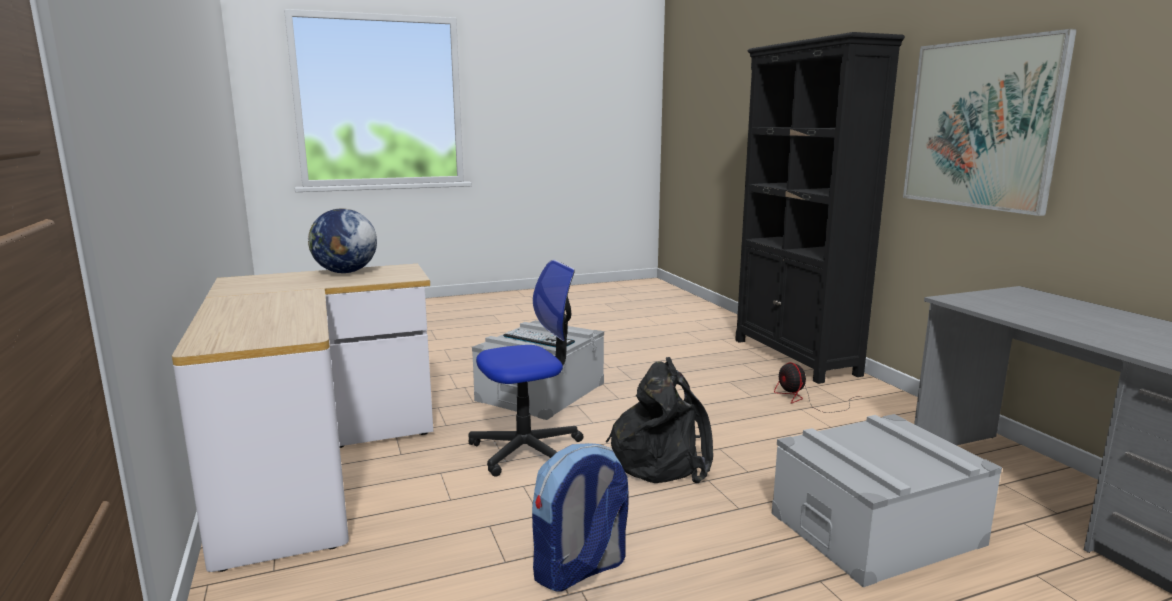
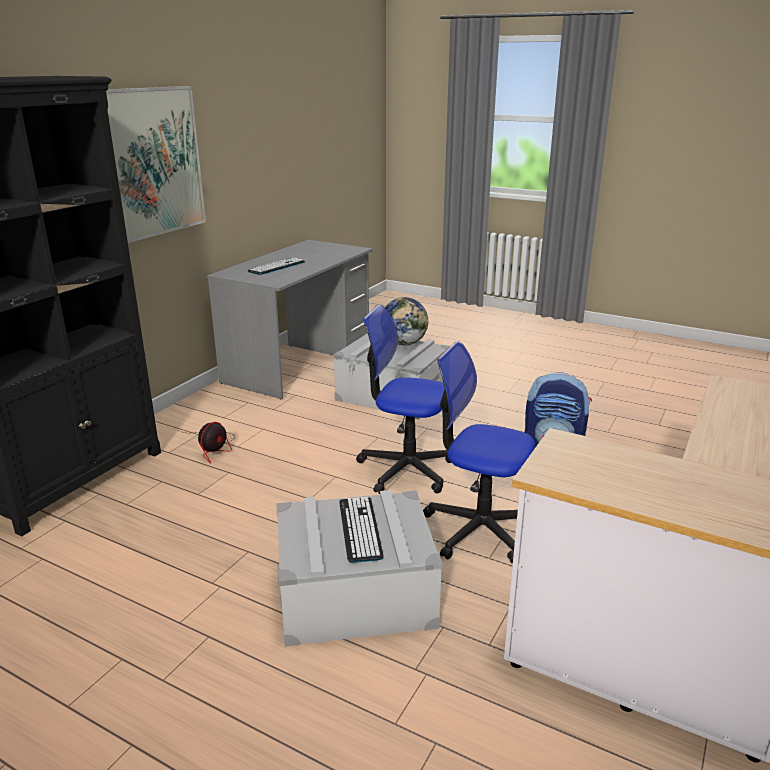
camera: 130 degrees left, 10 degrees up
globe [308,209,377,273] -> globe moved to [385,297,428,345]
black backpack [606,357,713,483] -> office chair [356,304,451,494]
none -> keyboard [247,258,305,275]

